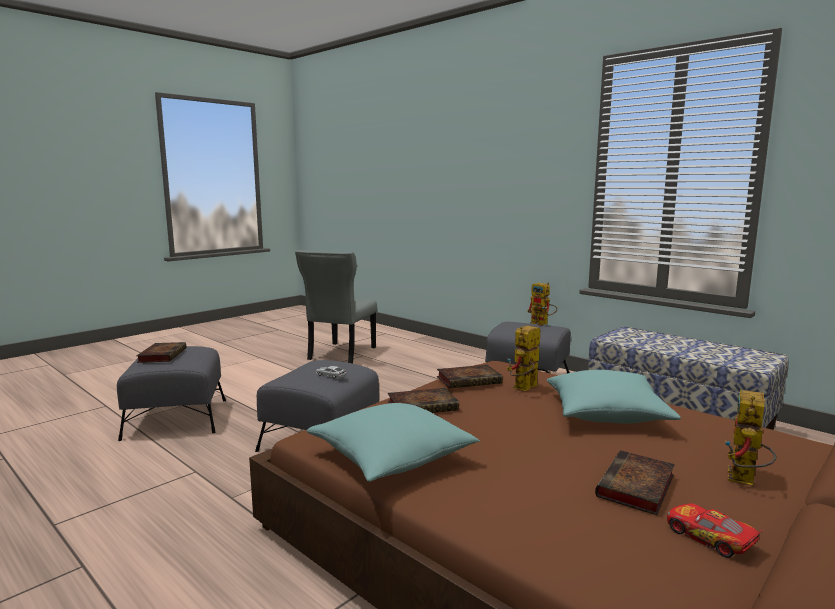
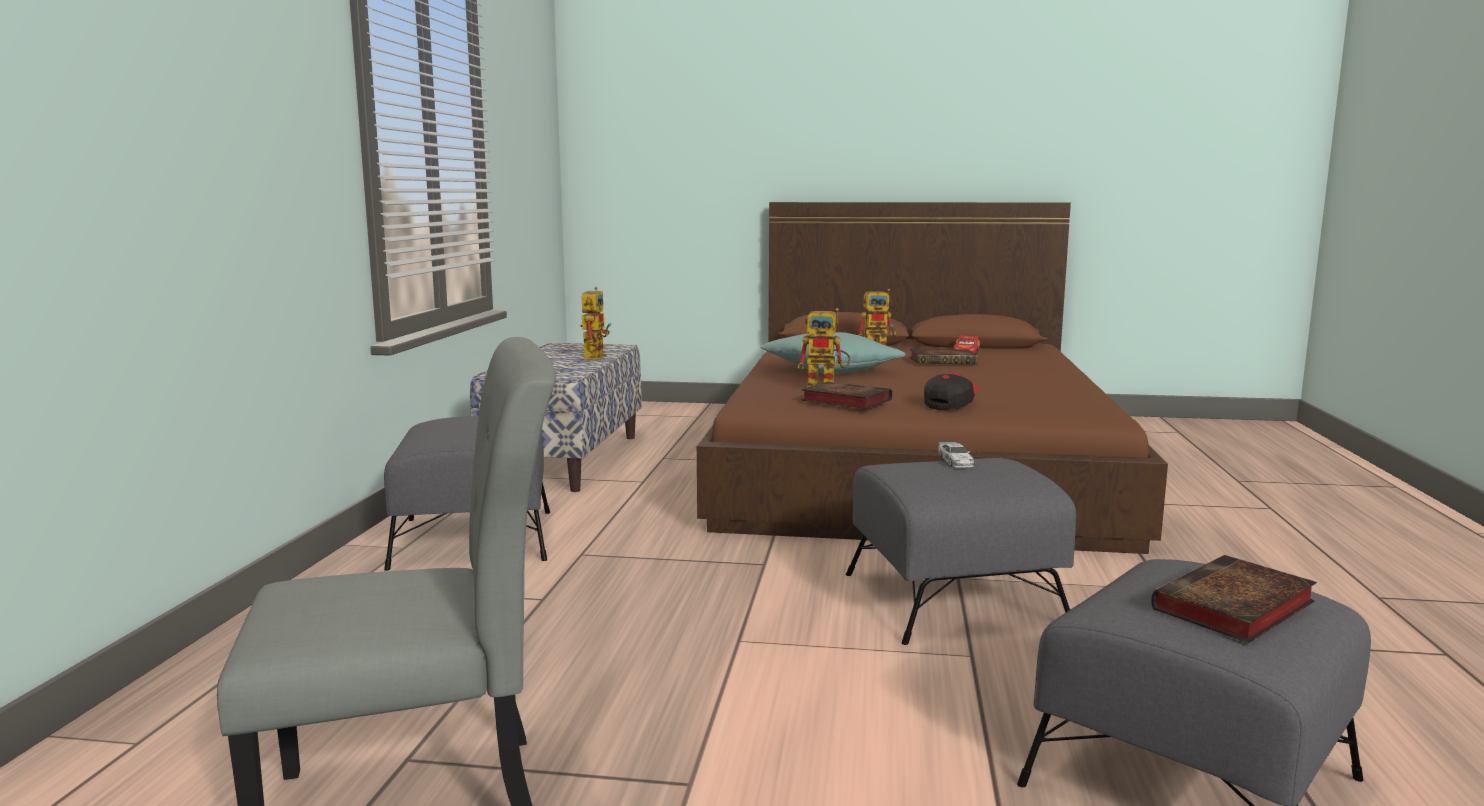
camera: 125 degrees left, 0 degrees up
turquoise pillow [307,403,480,482] -> none
book [388,388,459,413] -> cap [924,372,979,410]
toy robot [527,282,558,326] -> toy robot moved to [580,287,611,359]

